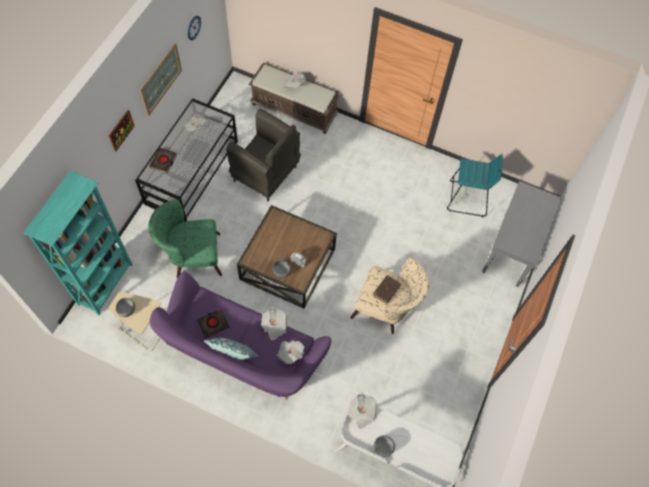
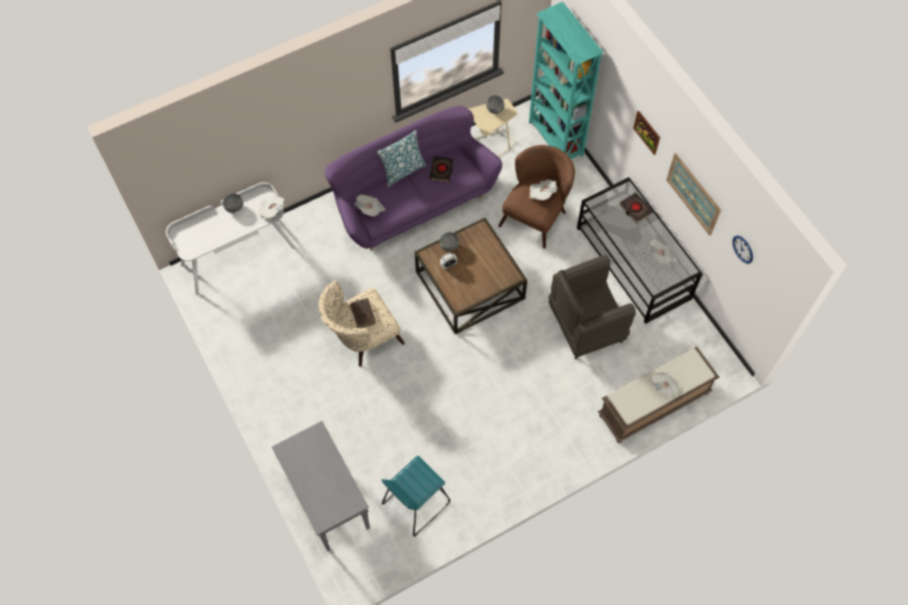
camera: 130 degrees right, 0 degrees up
green armchair [149,199,222,278] -> brown armchair [499,145,575,249]
newspaper [261,307,287,340] -> newspaper moved to [529,179,557,200]

